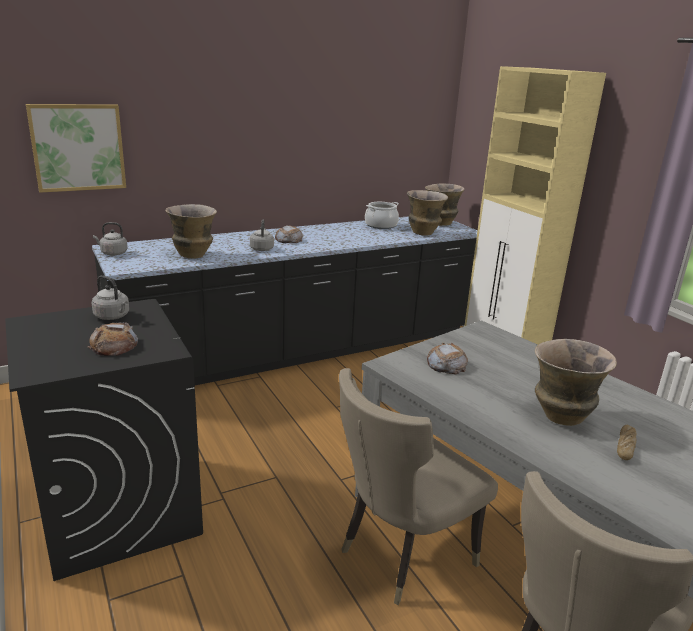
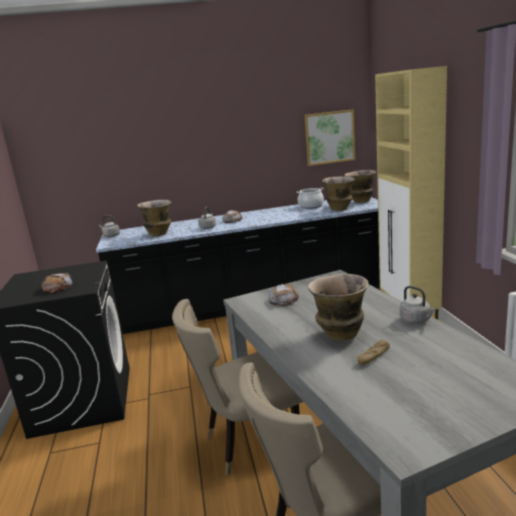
camera: 20 degrees right, 5 degrees down
picture [26,104,126,193] -> picture moved to [304,110,355,166]
grey kettle [92,275,129,320] -> grey kettle moved to [400,286,436,324]

